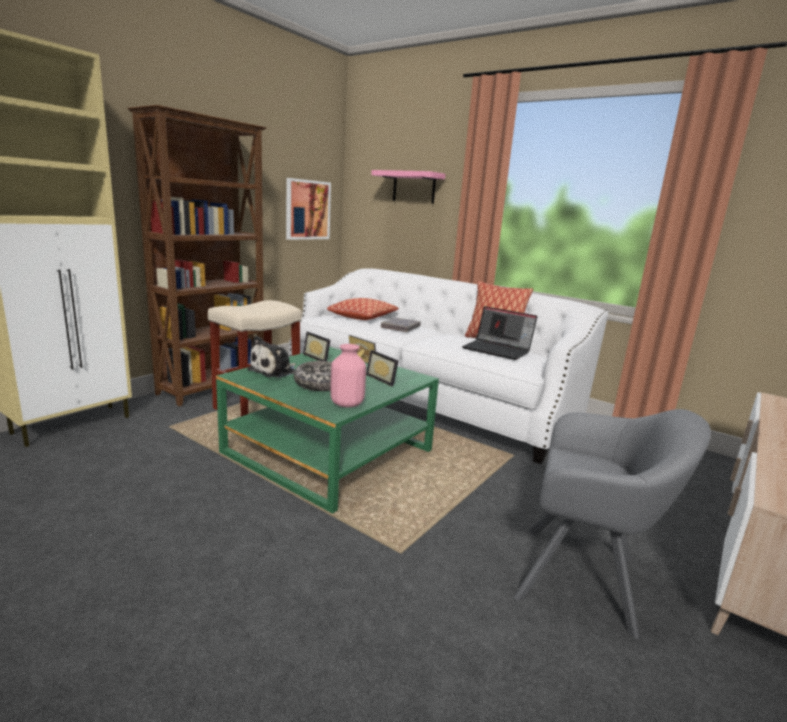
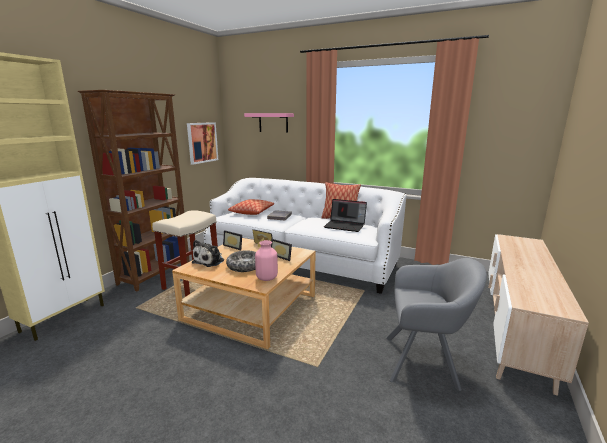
camera: 10 degrees left, 0 degrees up
green coffee table [216,347,439,514] -> beige coffee table [172,238,315,349]

